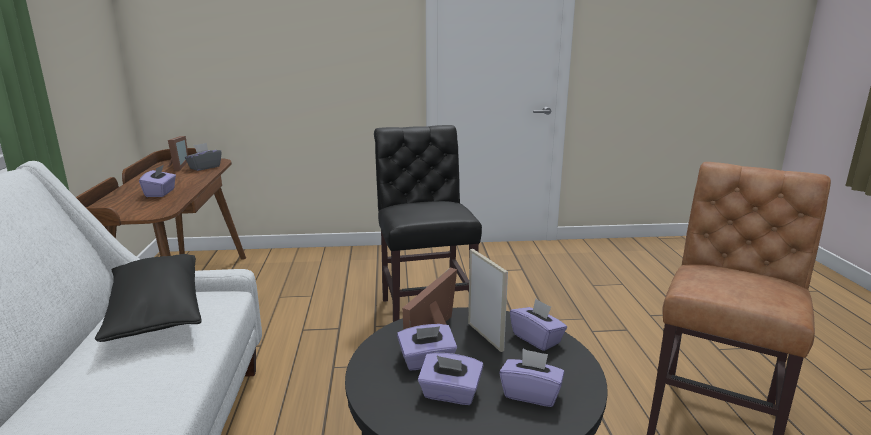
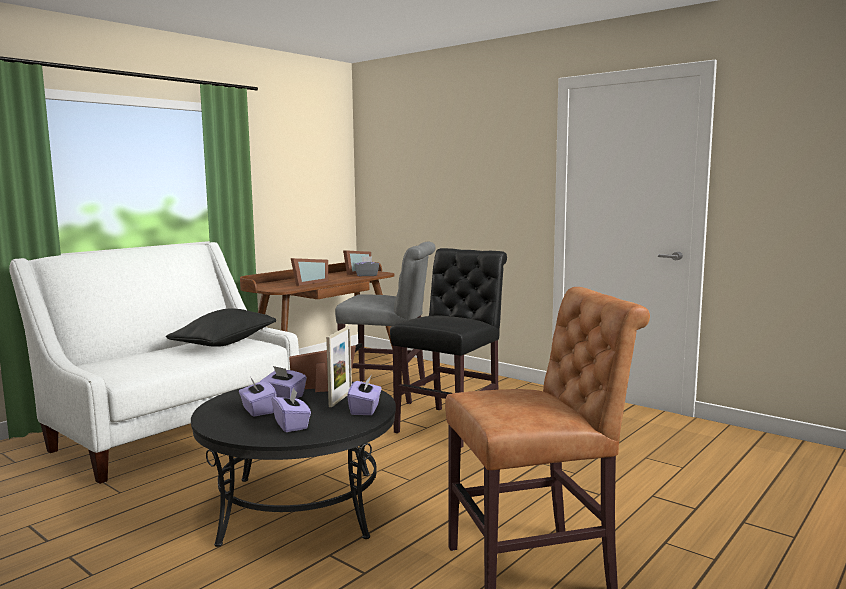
camera: 45 degrees right, 10 degrees down
purple tissue box [139,164,176,197] -> picture frame [291,258,328,286]
none -> grey chair [335,242,436,404]

